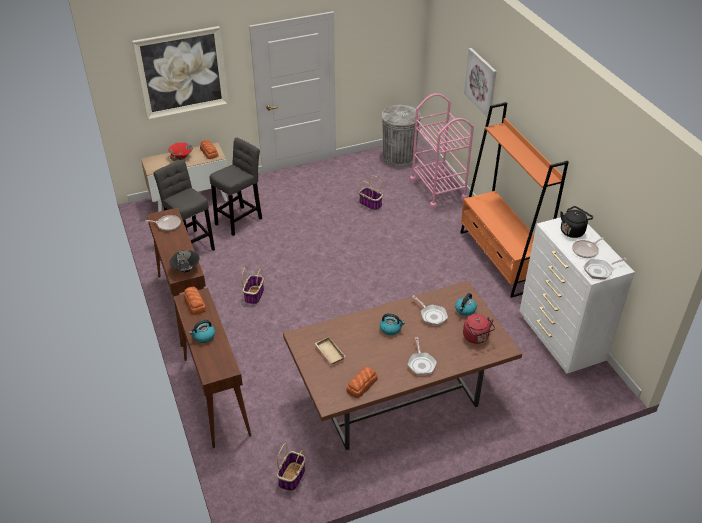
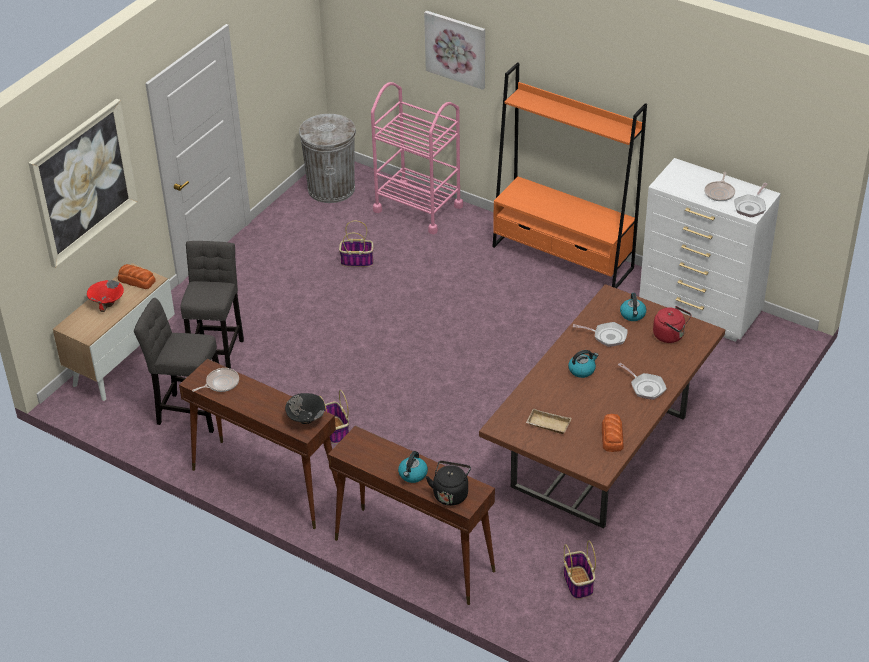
camera: 35 degrees left, 0 degrees up
bread [184,287,206,315] -> none
black kettle [560,206,594,238] -> black kettle moved to [426,461,471,506]

